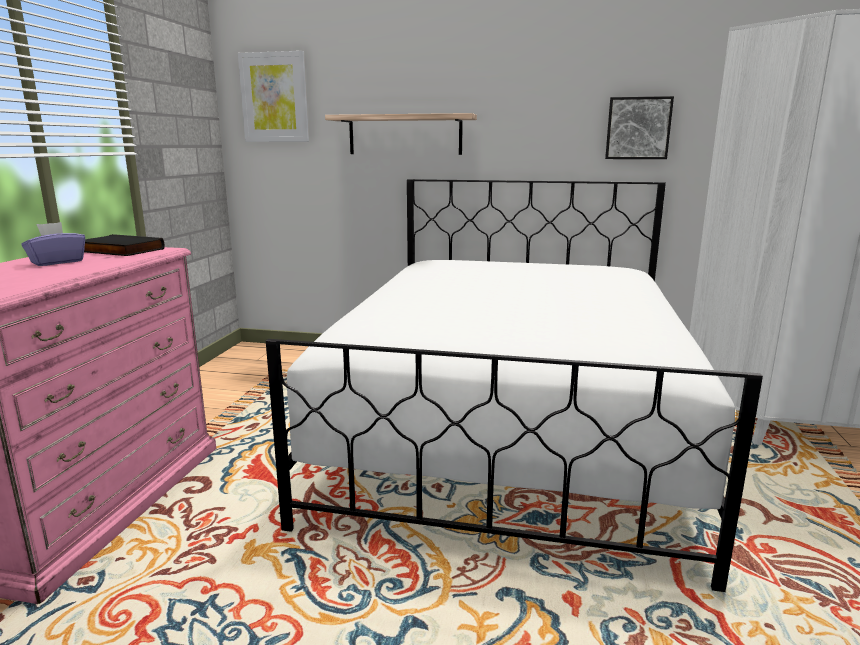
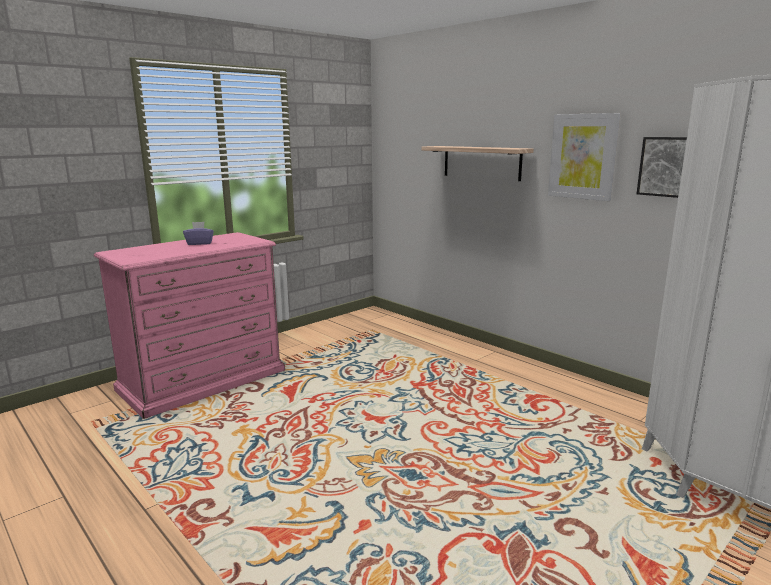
camera: 35 degrees right, 0 degrees up
black book [84,234,165,256] -> none
picture [238,51,309,142] -> picture moved to [548,113,621,201]
white bed [266,179,763,592] -> none

